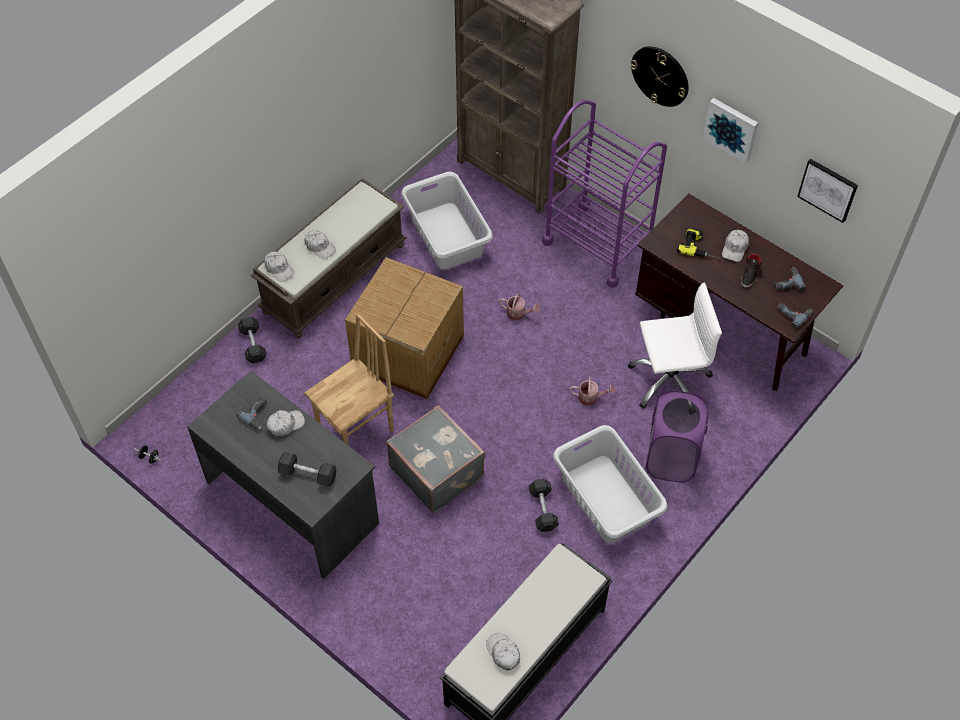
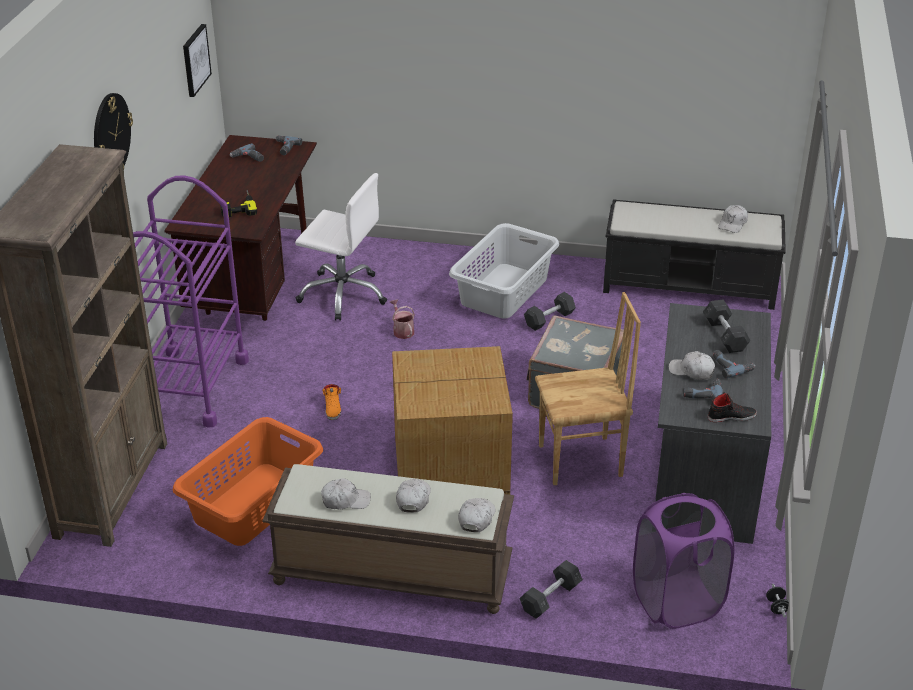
camera: 120 degrees left, 20 degrees down
brown chair [304,313,394,446] -> brown chair turned 150 degrees clockwise [535,292,641,485]
grey laundry basket [401,172,493,269] -> orange laundry basket [173,417,323,546]
watering can [499,293,540,321] -> orange shoe [322,384,341,420]
white office chair [628,283,722,409] -> white office chair turned 150 degrees clockwise [295,173,387,321]
purple laundry basket [645,391,708,483] -> purple laundry basket moved to [633,493,735,629]
picture [702,98,758,164] -> none
white cap [722,230,749,262] -> white cap moved to [321,478,371,510]
black shoe [741,254,762,287] -> black shoe moved to [708,392,757,422]
none -> power drill [713,350,755,378]

